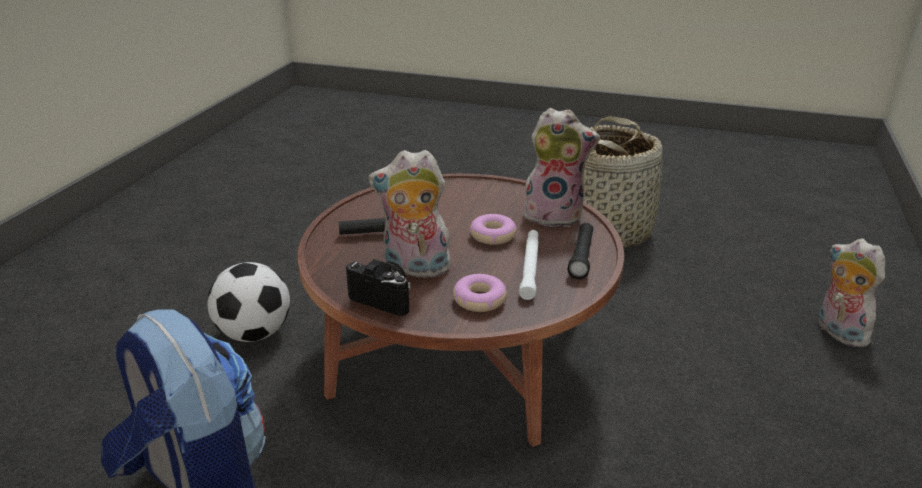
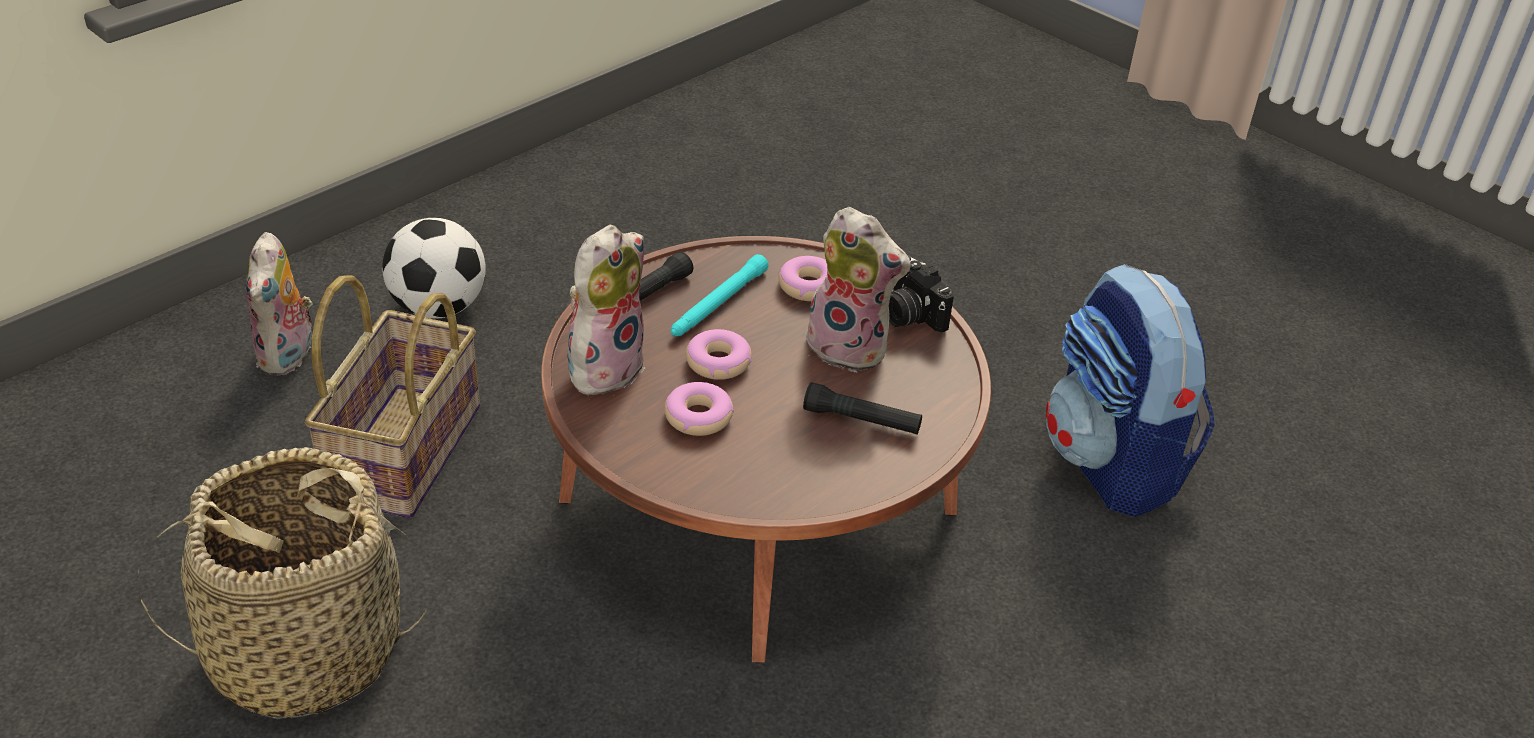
camera: 155 degrees left, 10 degrees up
football [207,262,290,342] -> football moved to [382,218,486,319]
white flashlight [519,230,539,300] -> turquoise flashlight [671,254,768,336]
plush toy [523,108,600,227] -> plush toy turned 90 degrees clockwise [567,225,645,396]
none -> basket [305,275,480,518]
none -> donut [664,382,734,436]

